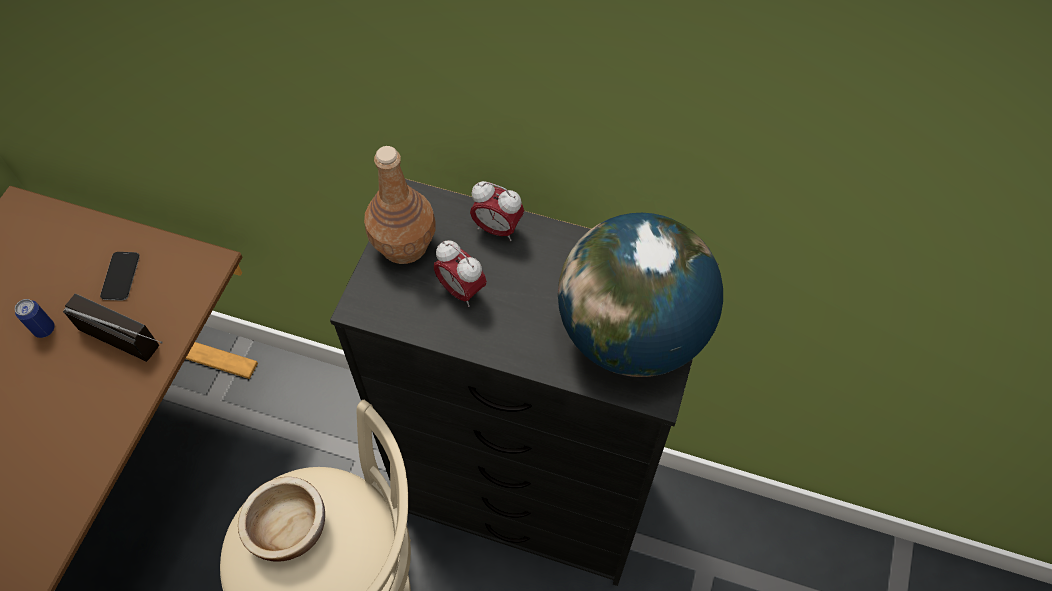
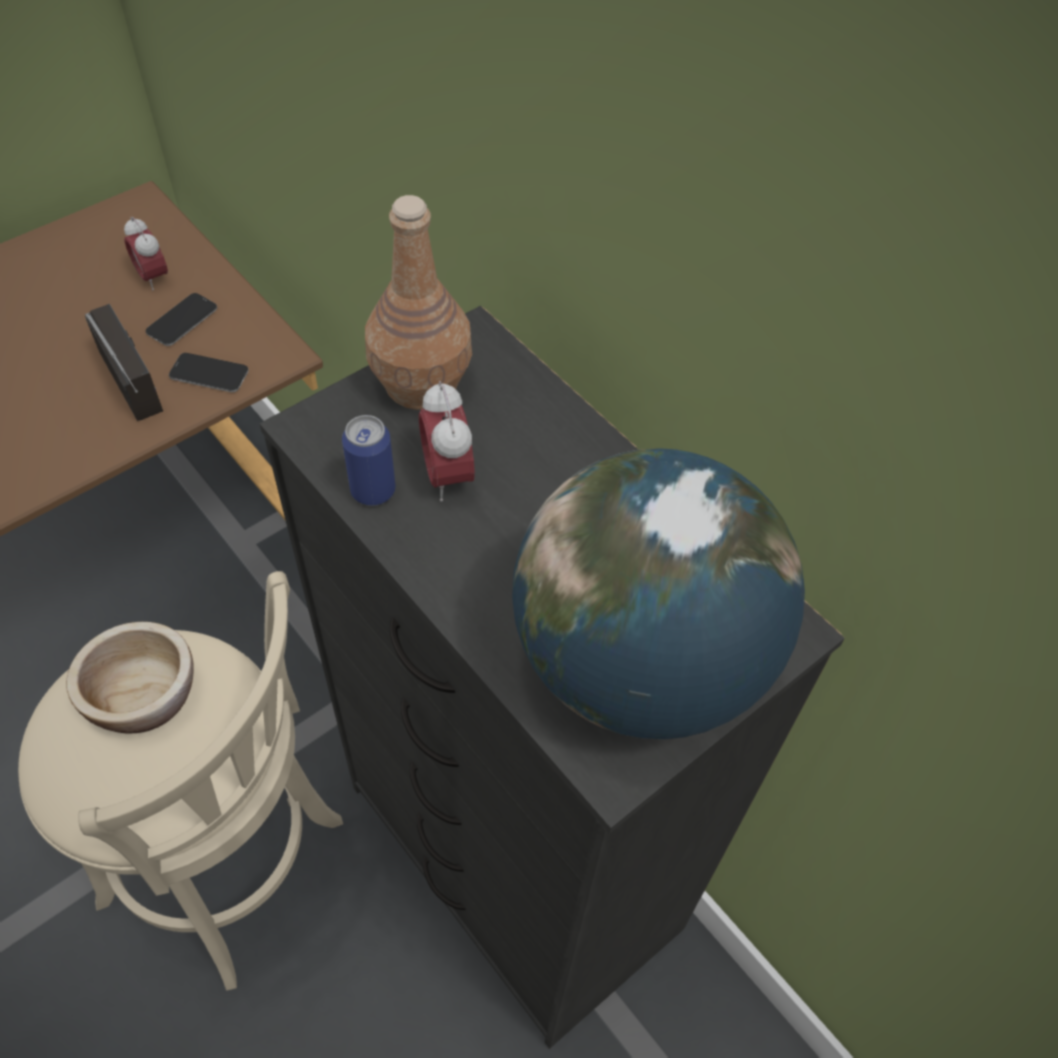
camera: 30 degrees right, 5 degrees down
can [15,299,55,338] -> can moved to [342,415,396,506]
alarm clock [470,181,524,241] -> alarm clock moved to [124,217,168,290]
none -> phone [169,353,249,392]

